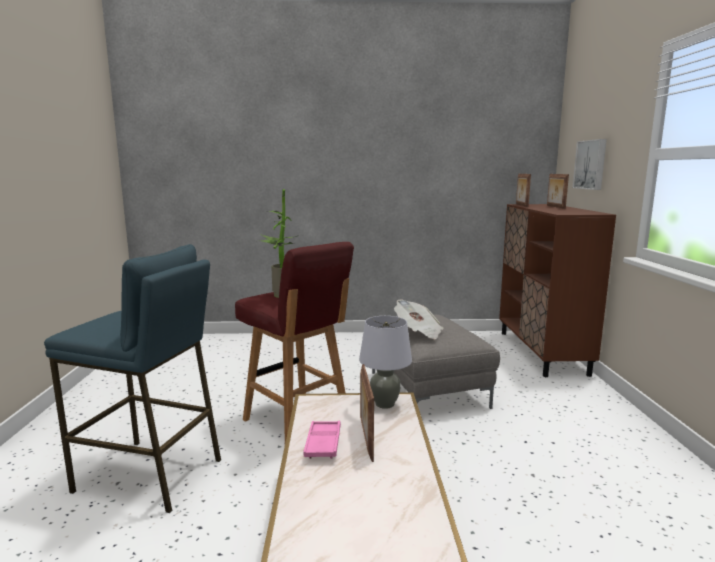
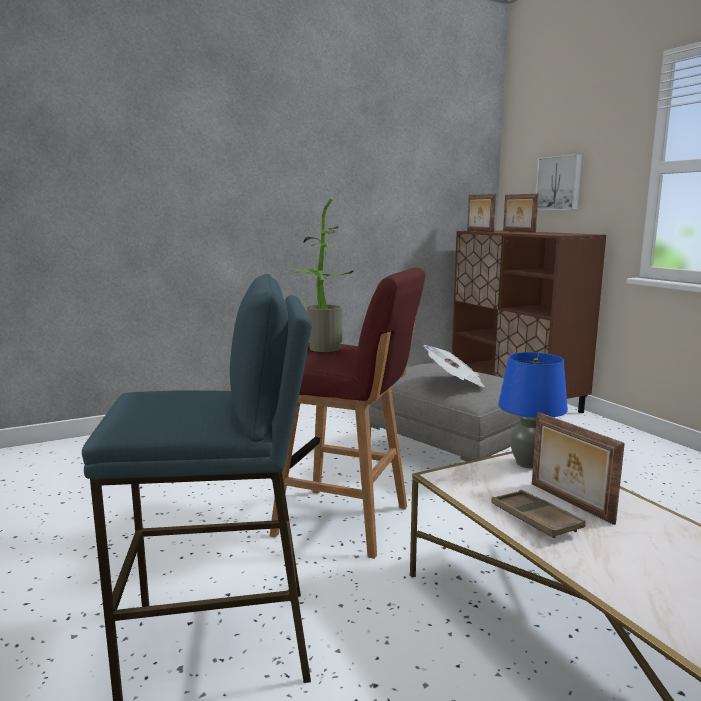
camera: 25 degrees left, 0 degrees up
pink tray [303,421,341,459] -> brown tray [491,490,586,538]
grey table lamp [359,316,412,409] -> blue table lamp [498,352,568,468]

